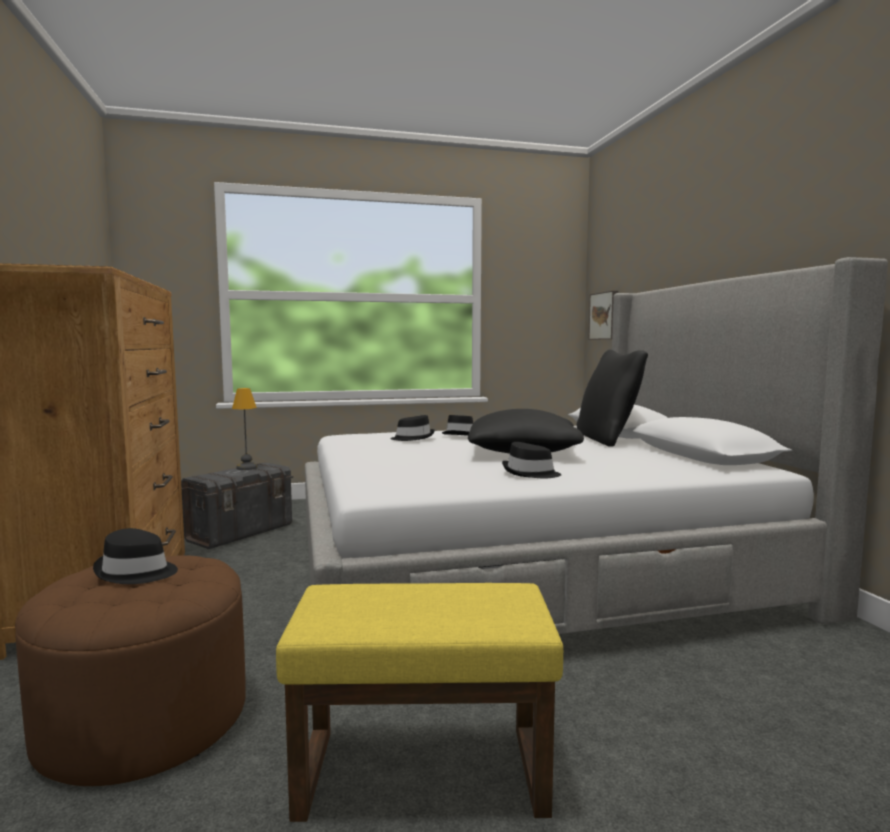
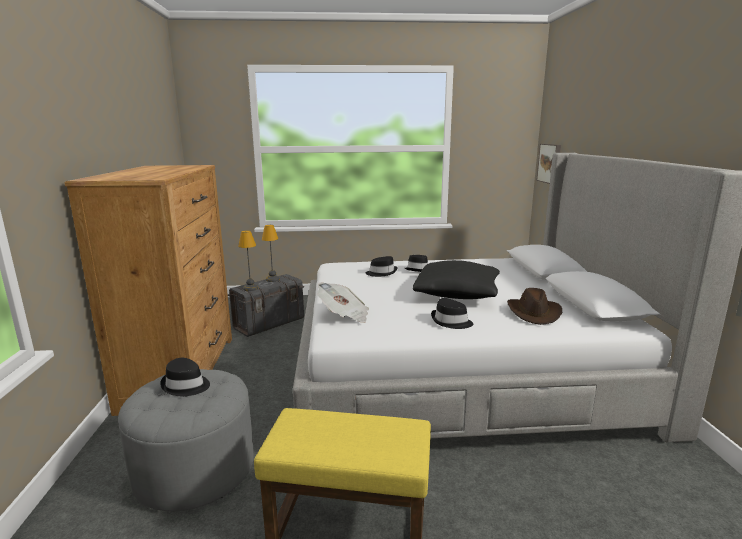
camera: 10 degrees right, 10 degrees up
brown ottoman [15,555,246,786] -> grey ottoman [118,369,254,511]
black pillow [577,349,648,447] -> none
none -> table lamp [238,230,258,291]
none -> newspaper [317,282,369,323]
none -> brown hat [507,288,562,325]

